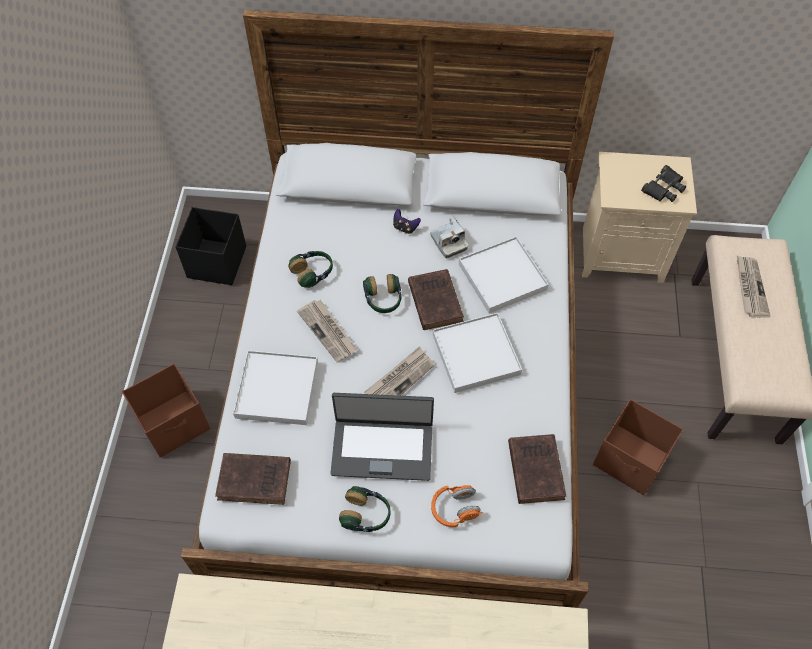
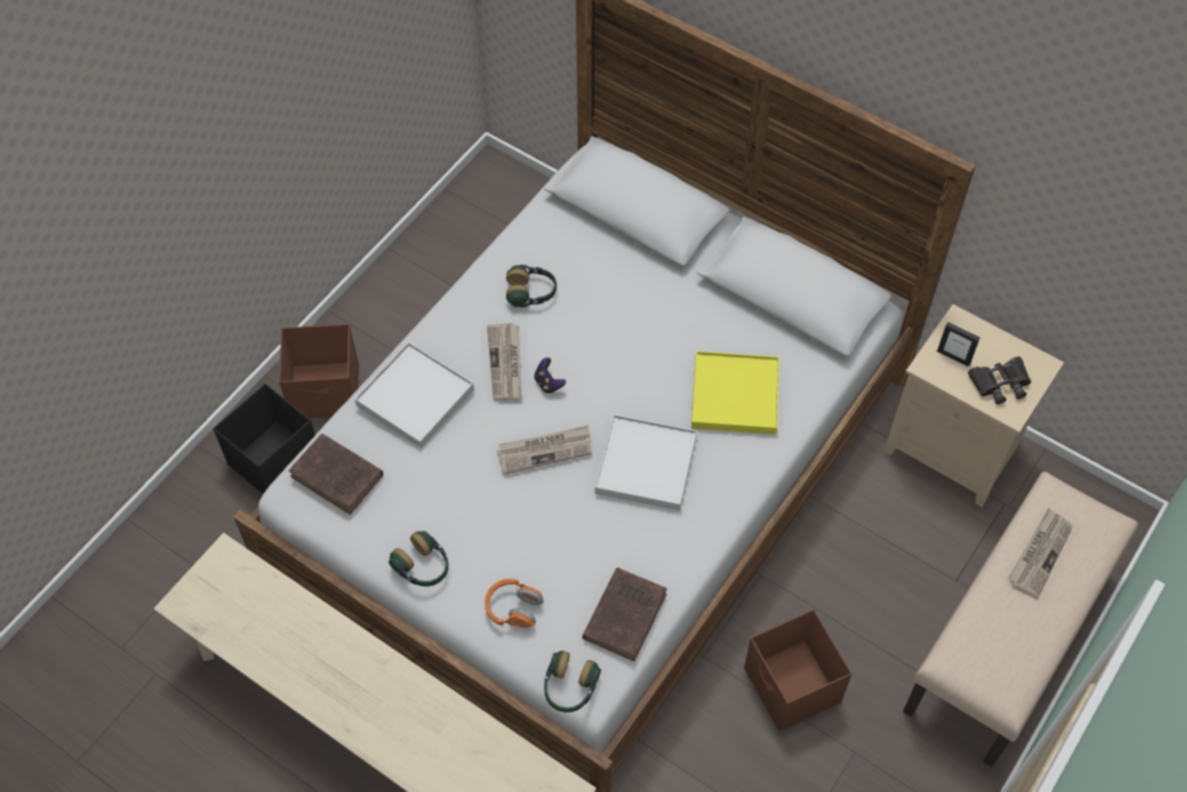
camera: 30 degrees right, 0 degrees up
black storage box [176,207,246,285] -> black storage box moved to [213,383,315,494]
laptop [330,393,434,481] -> none
headphones [363,274,401,313] -> headphones moved to [544,651,601,712]
game controller [393,209,421,234] -> game controller moved to [534,358,566,394]
brown book [408,269,464,330] -> none
camera [430,216,468,259] -> none
white tray [459,236,549,314] -> yellow tray [691,351,779,435]
none -> picture frame [937,322,980,367]

